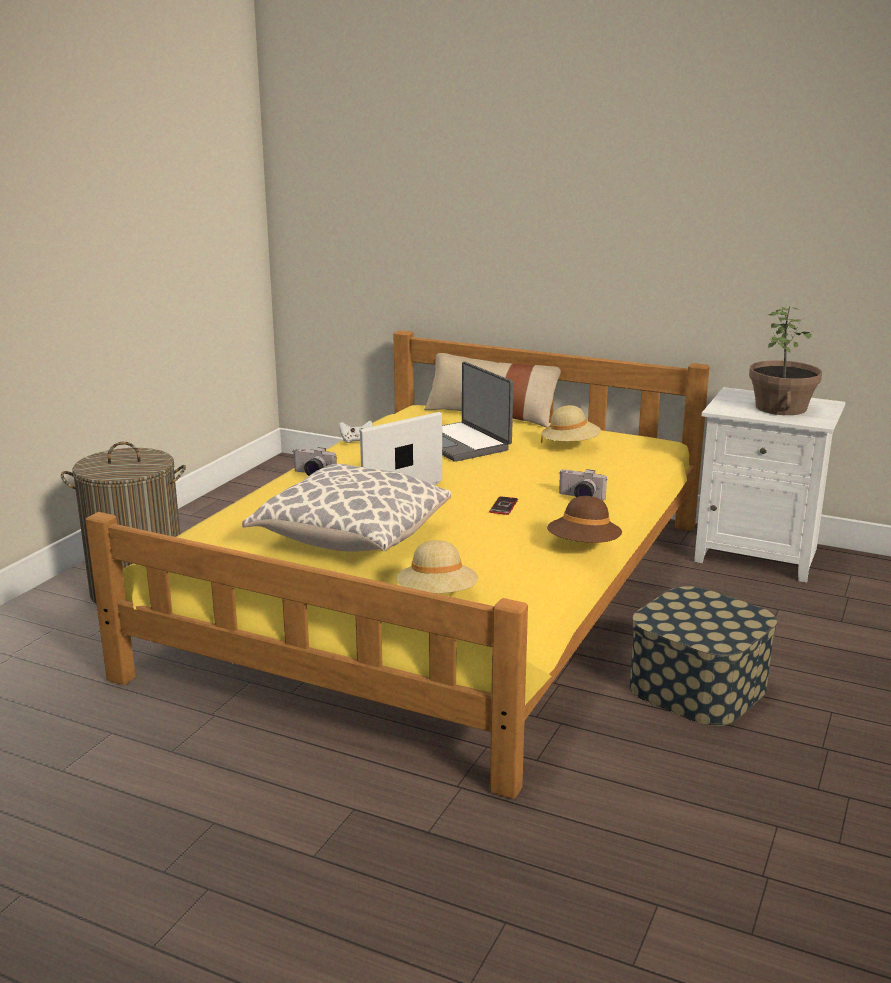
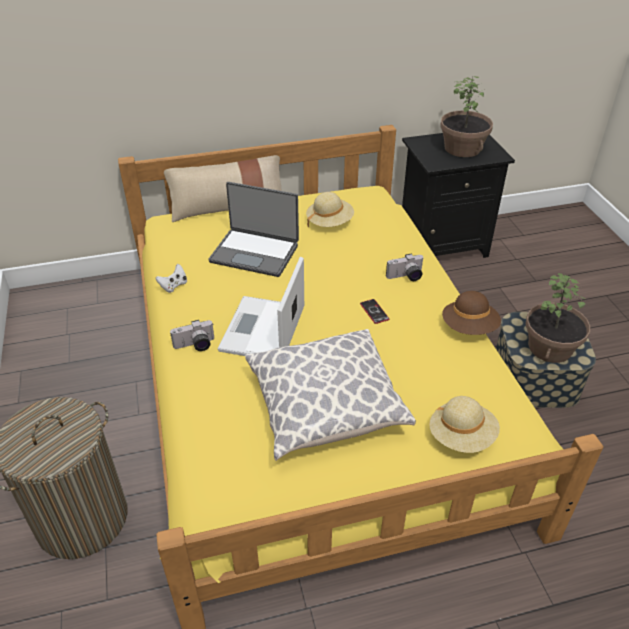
camera: 40 degrees left, 20 degrees up
white nightstand [694,387,846,583] -> black nightstand [402,133,515,258]
none -> potted plant [526,273,590,363]

